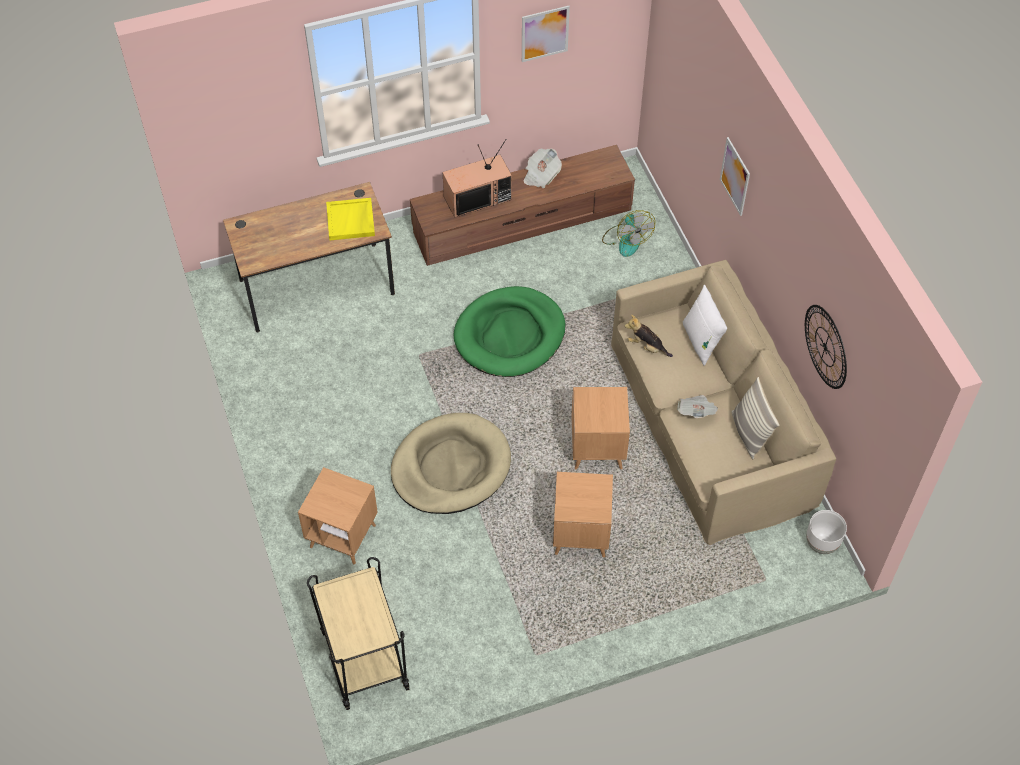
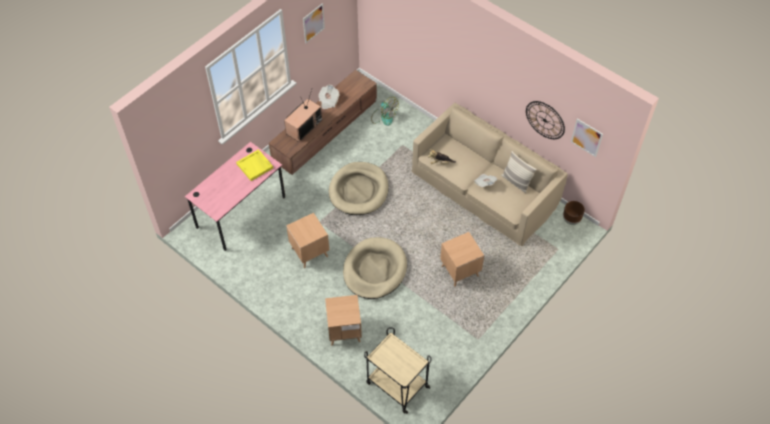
camera: 30 degrees left, 0 degrees up
brown desk [223,182,395,332] -> pink desk [185,142,285,251]
green dog bed [454,286,566,377] -> beige dog bed [329,162,389,215]
brown side table [571,387,630,469] -> brown side table moved to [286,213,329,268]
white pillow [683,285,727,366] -> none
picture [720,137,750,216] -> picture moved to [571,119,603,157]
white planter [806,510,847,554] -> brown planter [563,201,585,225]

